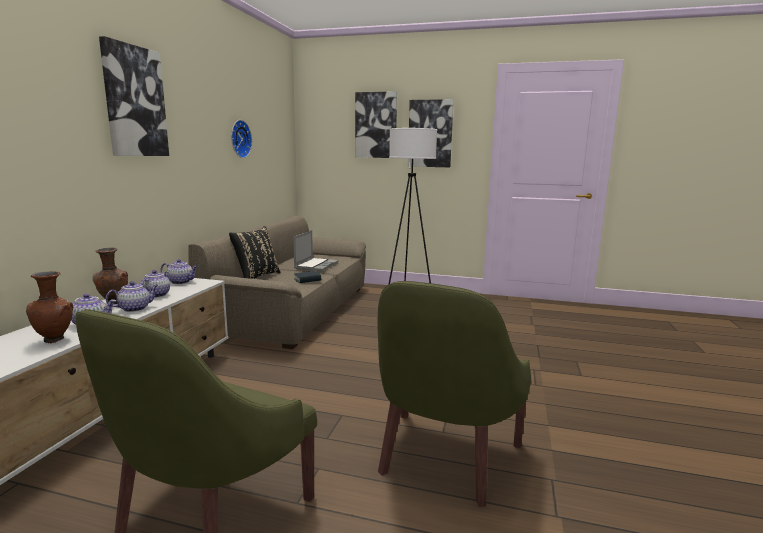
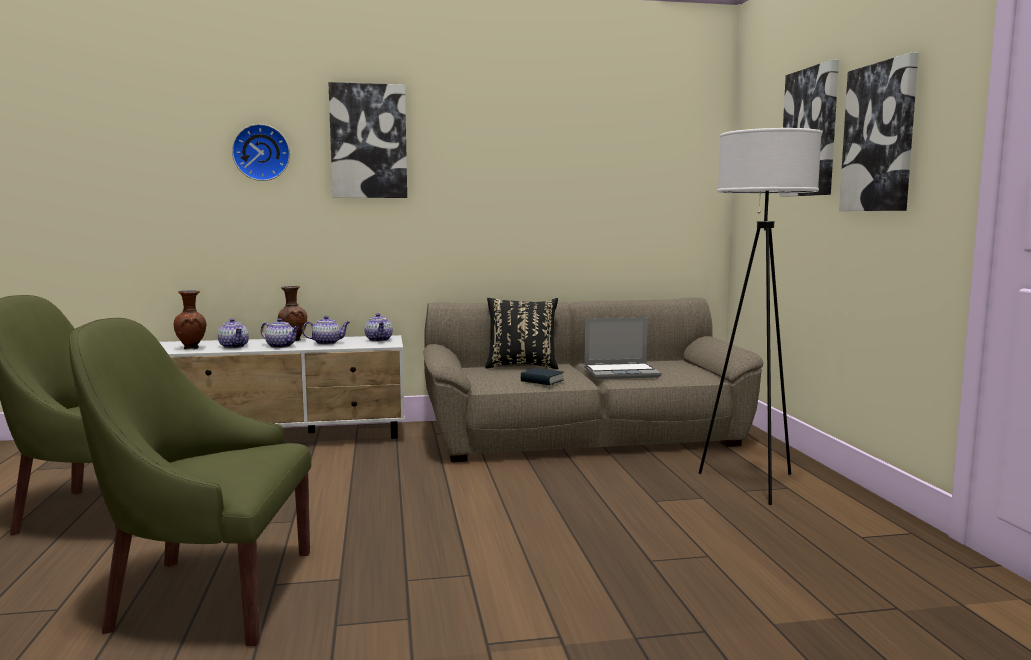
camera: 65 degrees right, 5 degrees down
wall clock [231,120,252,158] -> wall clock moved to [232,124,290,181]

